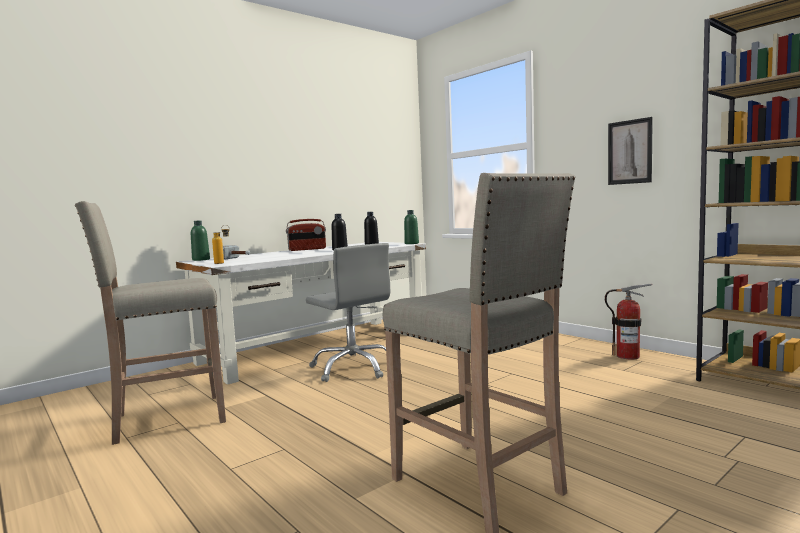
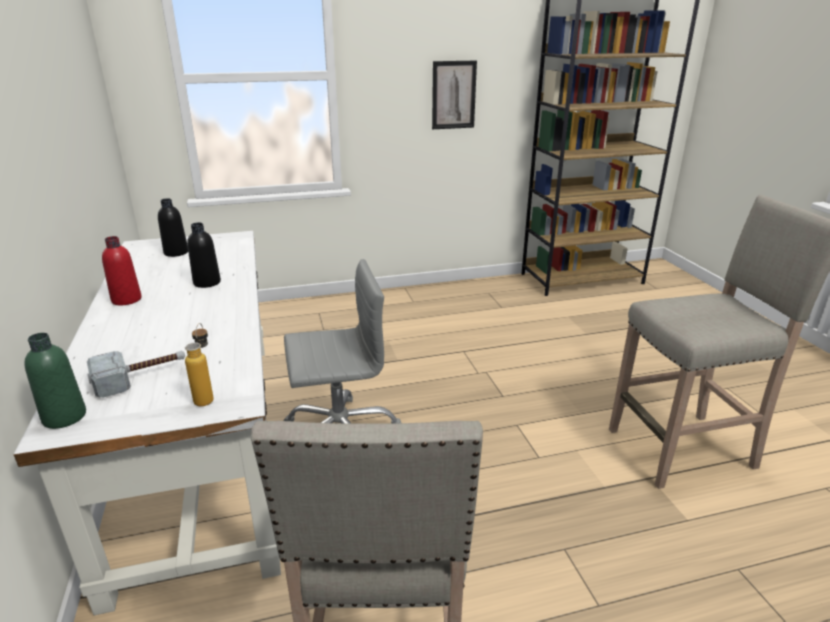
camera: 65 degrees left, 20 degrees up
radio [286,219,326,251] -> red bottle [102,236,142,305]
green bottle [404,210,419,244] -> none
fire extinguisher [605,284,652,359] -> none

